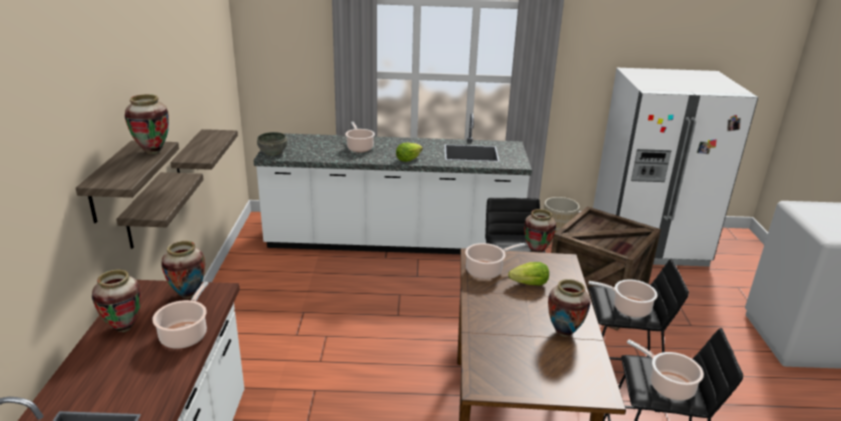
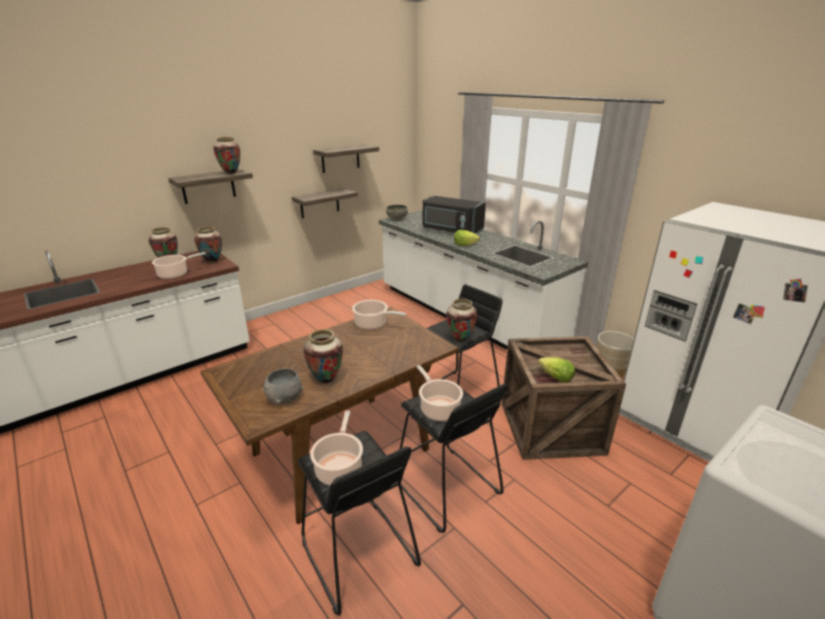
camera: 50 degrees right, 0 degrees up
shelf [117,172,204,249] -> shelf moved to [313,144,379,173]
cooking pot [345,122,375,152] -> black microwave [422,196,486,234]
lettuce [508,262,549,286] -> lettuce moved to [538,357,575,382]
none -> grey bowl [263,368,304,404]

